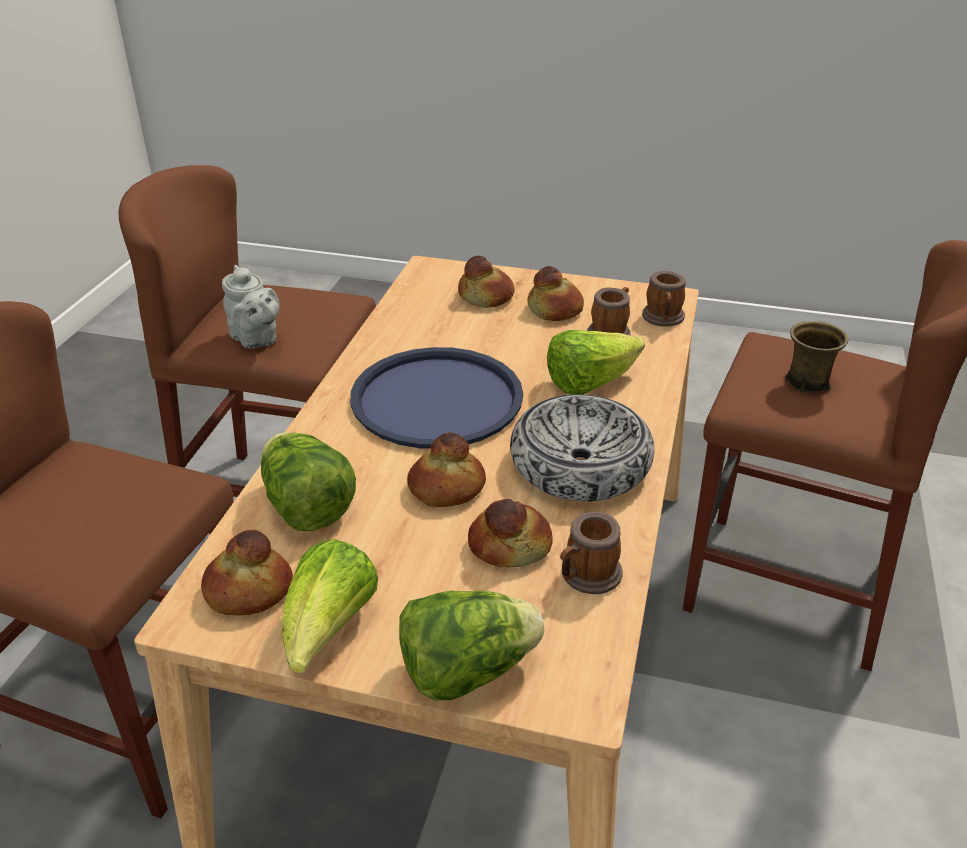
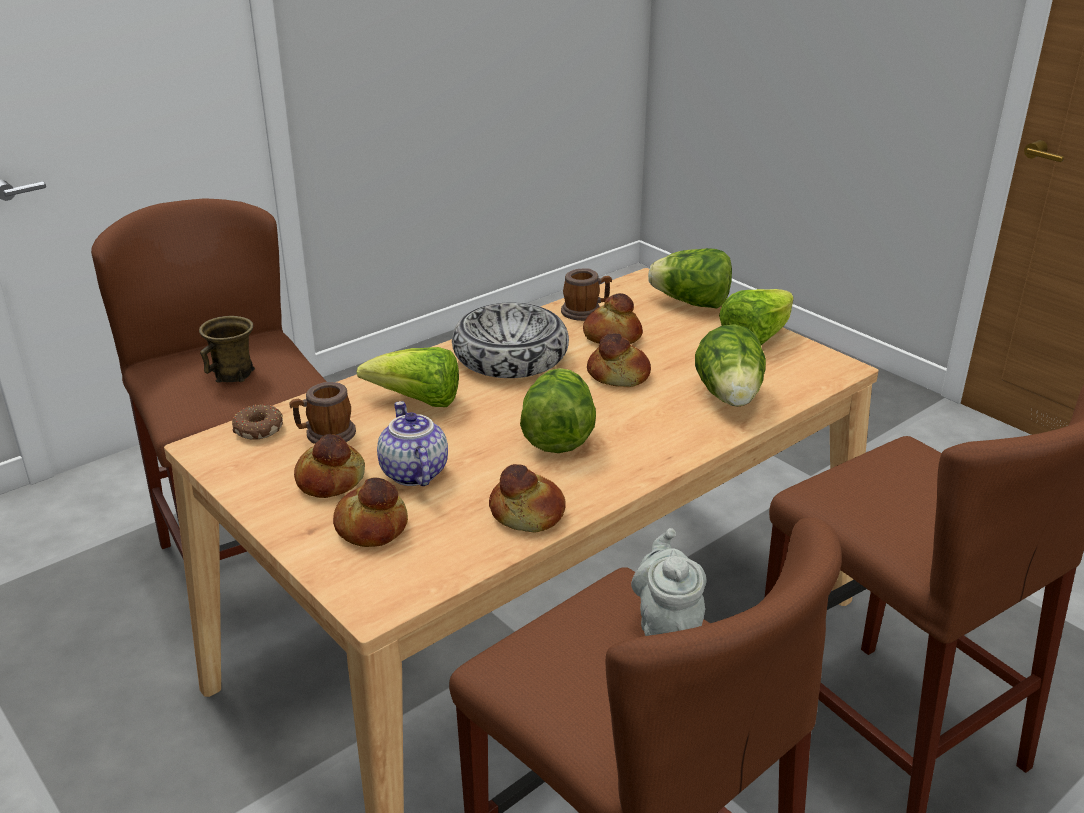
camera: 145 degrees left, 5 degrees down
bread [201,530,293,616] -> bread moved to [489,464,566,532]
blue tray [350,347,523,449] -> lettuce [520,368,596,453]
mug [642,271,686,327] -> donut [232,405,283,440]
none -> teapot [377,401,448,486]

